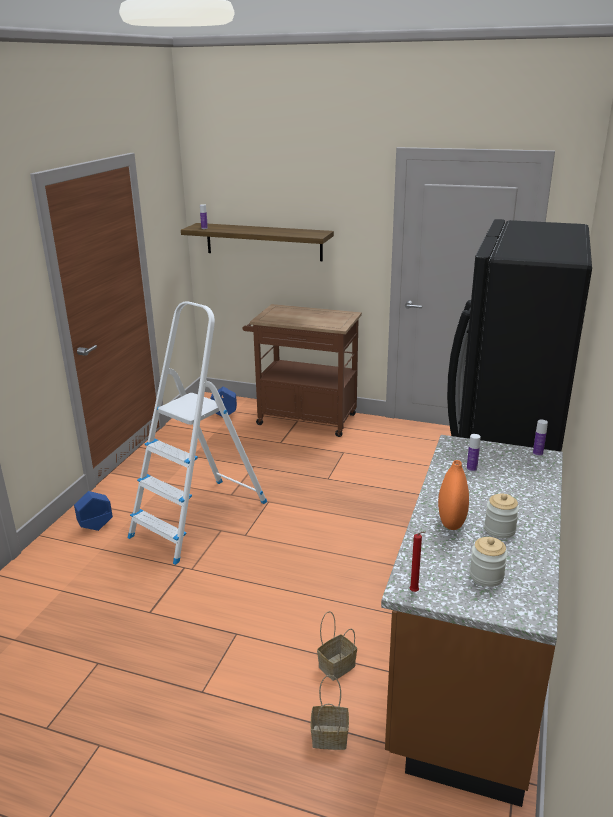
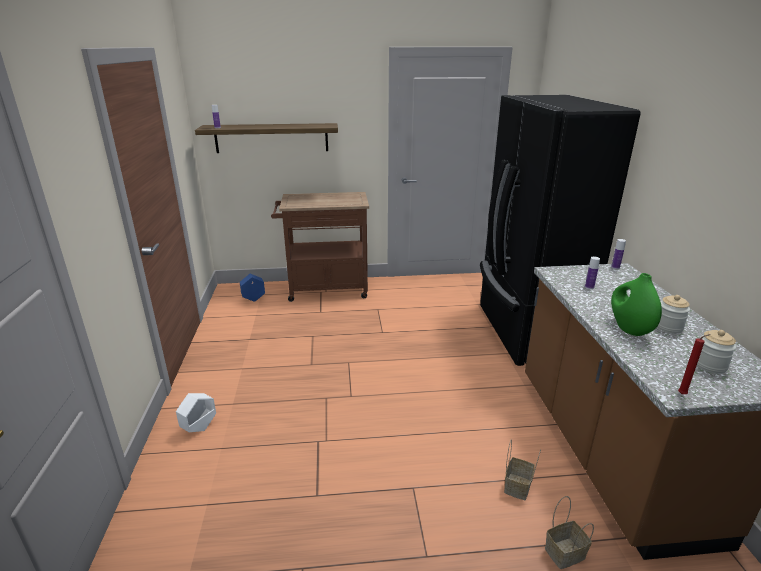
camera: 25 degrees left, 0 degrees up
blue planter [74,491,113,531] -> white planter [176,393,216,432]
white step ladder [128,301,267,565] -> none
orange vase [438,460,469,530] -> green vase [611,273,662,336]

